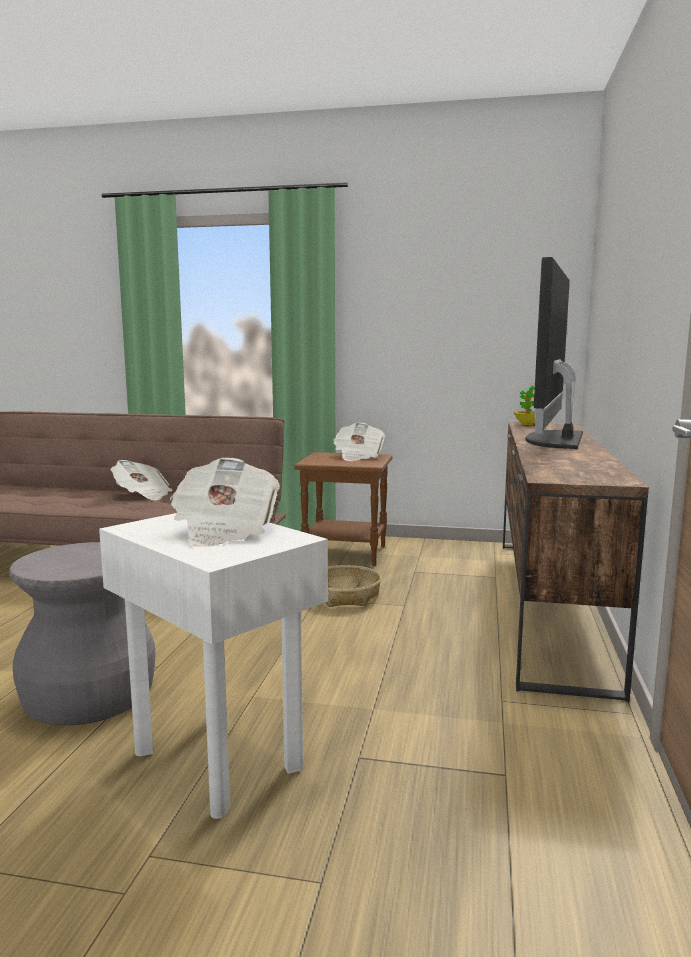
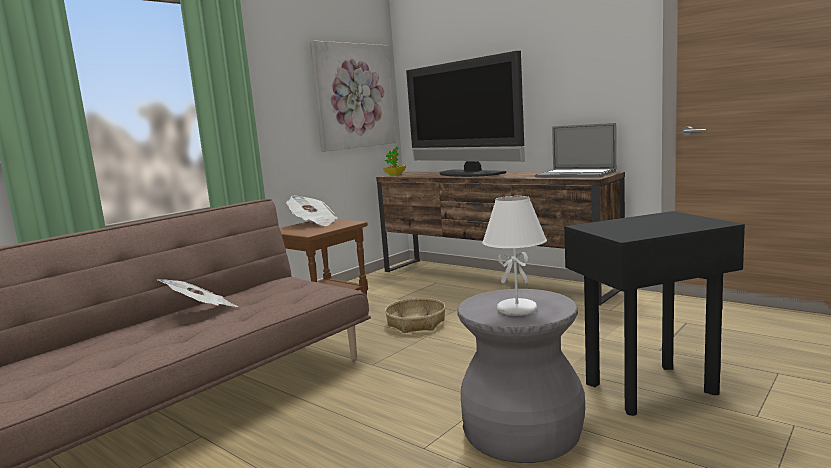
camera: 60 degrees left, 0 degrees up
white side table [99,513,328,819] -> black side table [564,211,745,416]
newspaper [170,458,280,547] -> none
none -> picture [309,41,396,152]
none -> white table lamp [482,196,547,316]
none -> laptop [535,123,617,177]

